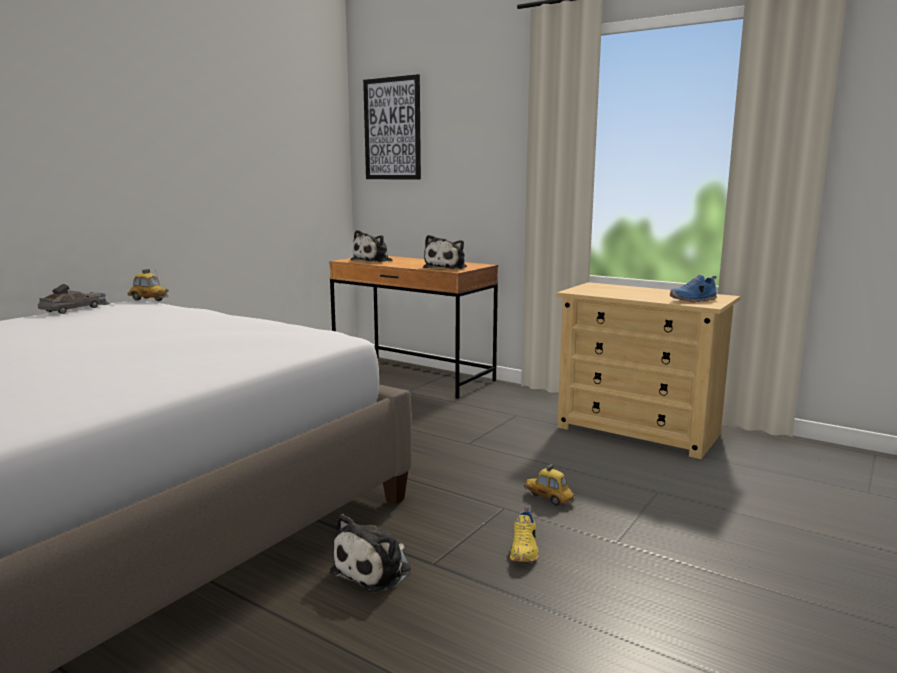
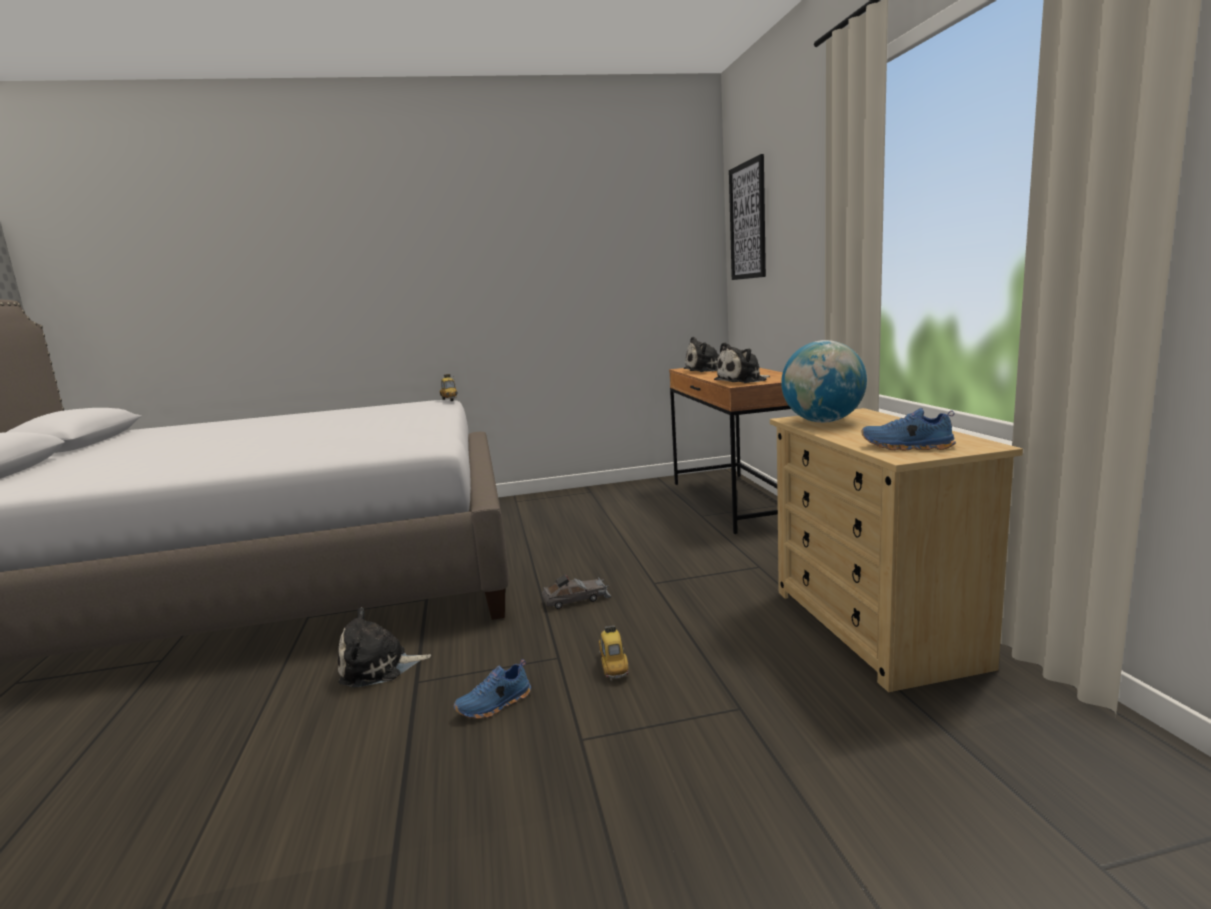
camera: 45 degrees right, 0 degrees up
grey toy car [38,284,110,314] -> grey toy car moved to [542,574,612,609]
yellow shoe [510,506,539,562] -> blue shoe [454,659,531,719]
none -> globe [781,340,867,423]

